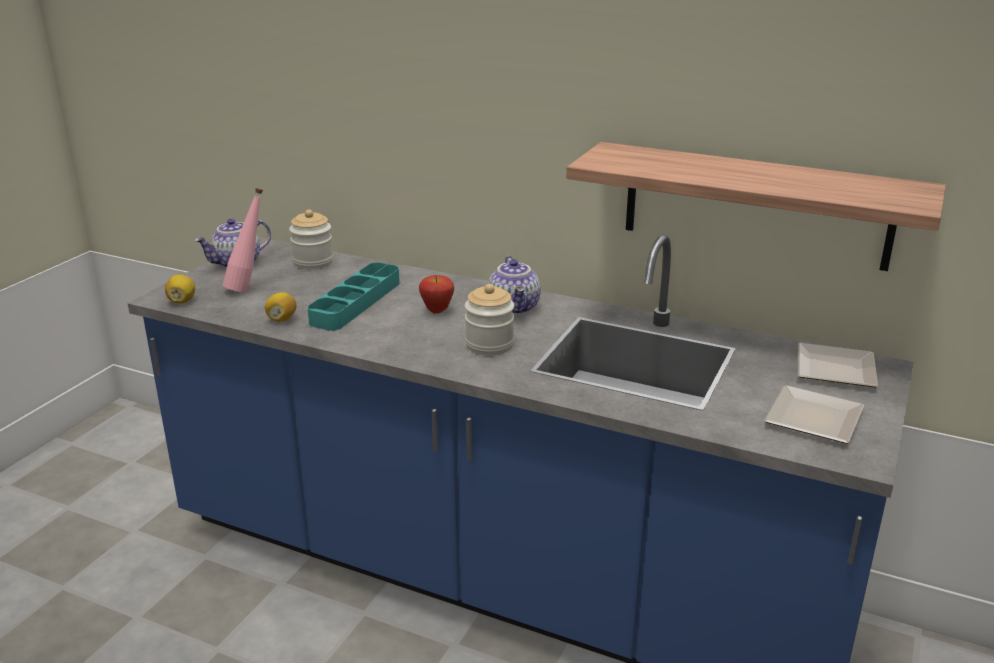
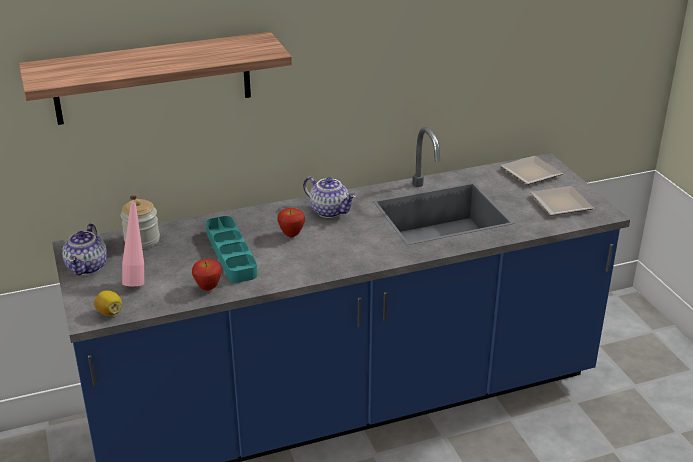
camera: 45 degrees left, 5 degrees up
lemon [265,292,296,322] -> apple [192,259,222,291]
jar [465,284,514,355] -> none
shelf [566,142,946,271] -> shelf moved to [19,32,292,125]

